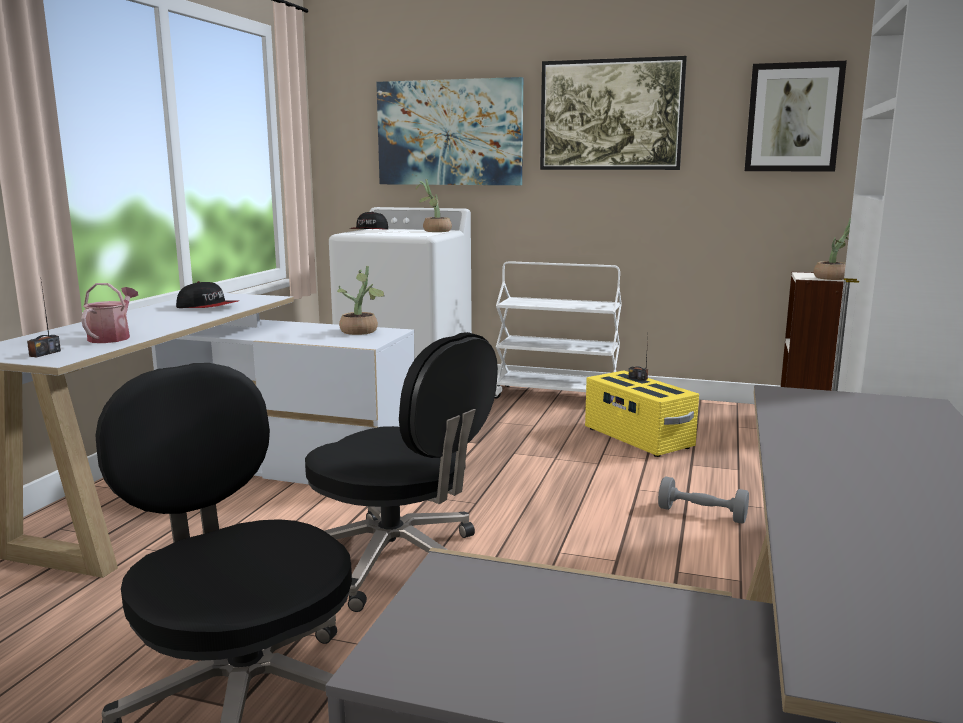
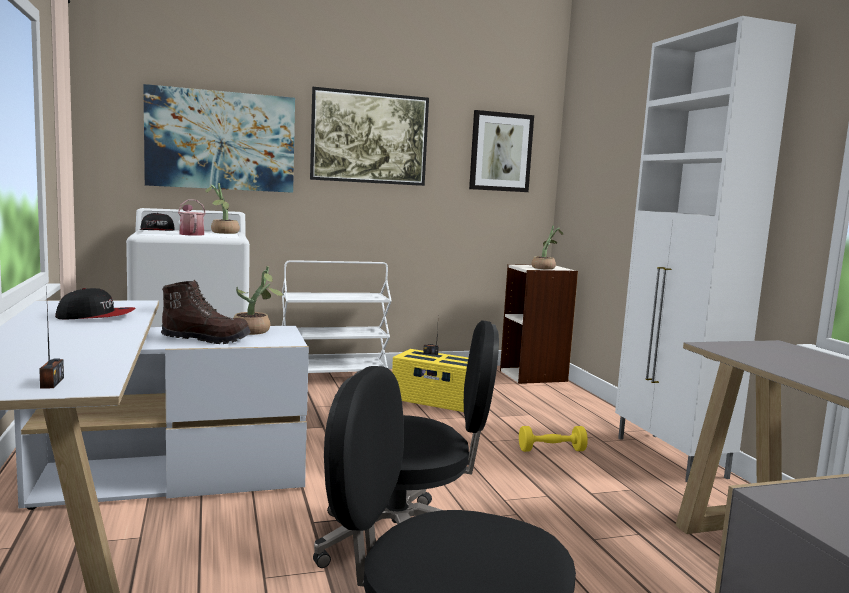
camera: 35 degrees left, 5 degrees down
watering can [81,283,138,343] -> watering can moved to [178,199,206,236]
grey dumbbell [658,476,749,524] -> yellow dumbbell [519,426,588,452]
none -> brown boot [161,280,251,344]

